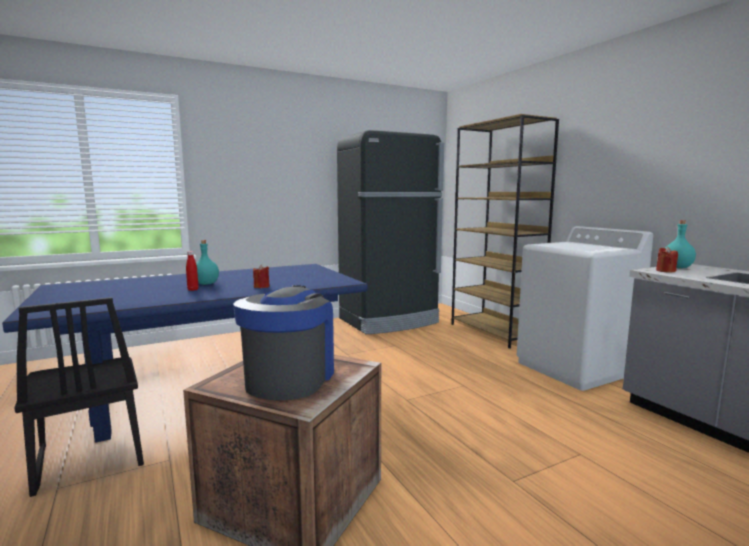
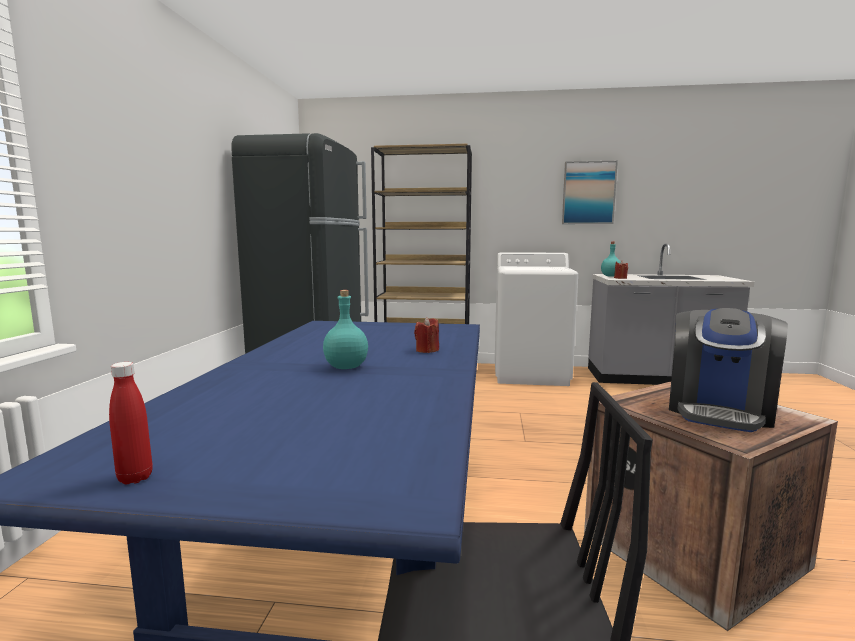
camera: 55 degrees left, 0 degrees up
red bottle [186,251,199,291] -> red bottle moved to [109,362,153,484]
coffee machine [233,285,334,400] -> coffee machine turned 105 degrees counterclockwise [669,308,788,432]
none -> picture [562,161,618,224]

